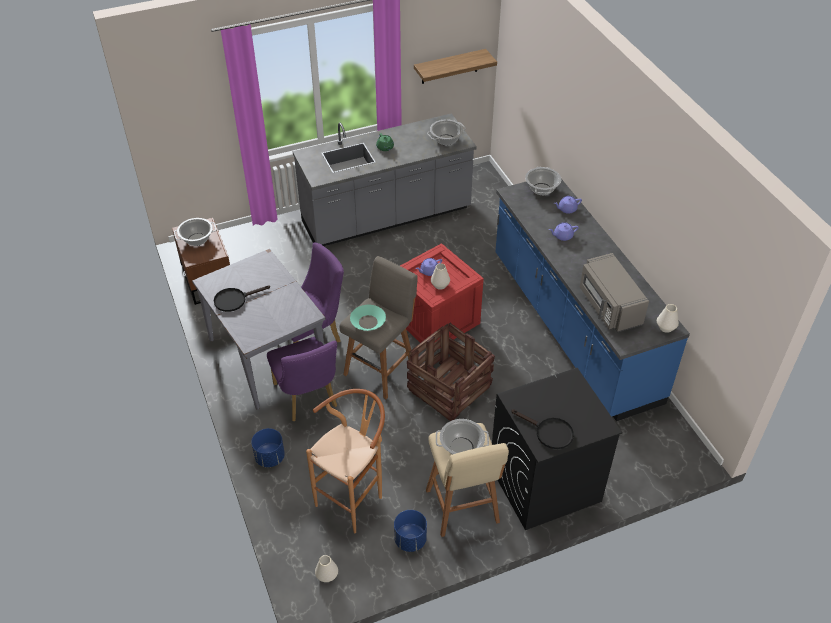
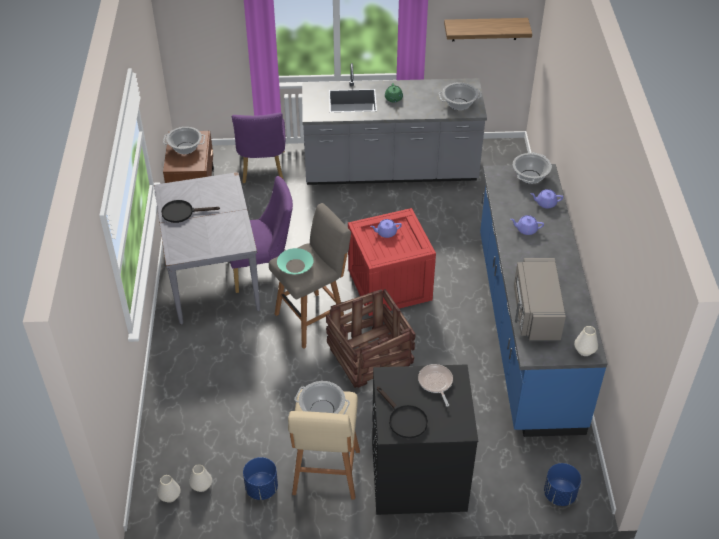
camera: 20 degrees right, 0 degrees up
blue planter [251,428,285,467] -> blue planter moved to [544,463,581,506]
purple chair [267,337,337,421] -> purple chair moved to [232,113,285,183]
brown stool [306,389,385,533] -> none
white vase [431,263,450,290] -> white vase moved to [189,464,212,492]
none -> frying pan [418,364,453,407]

